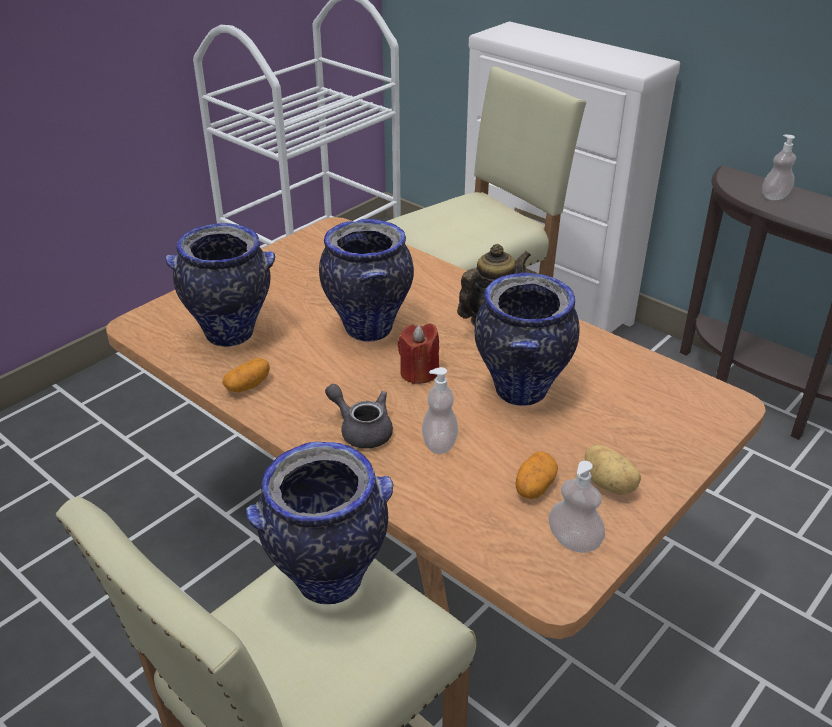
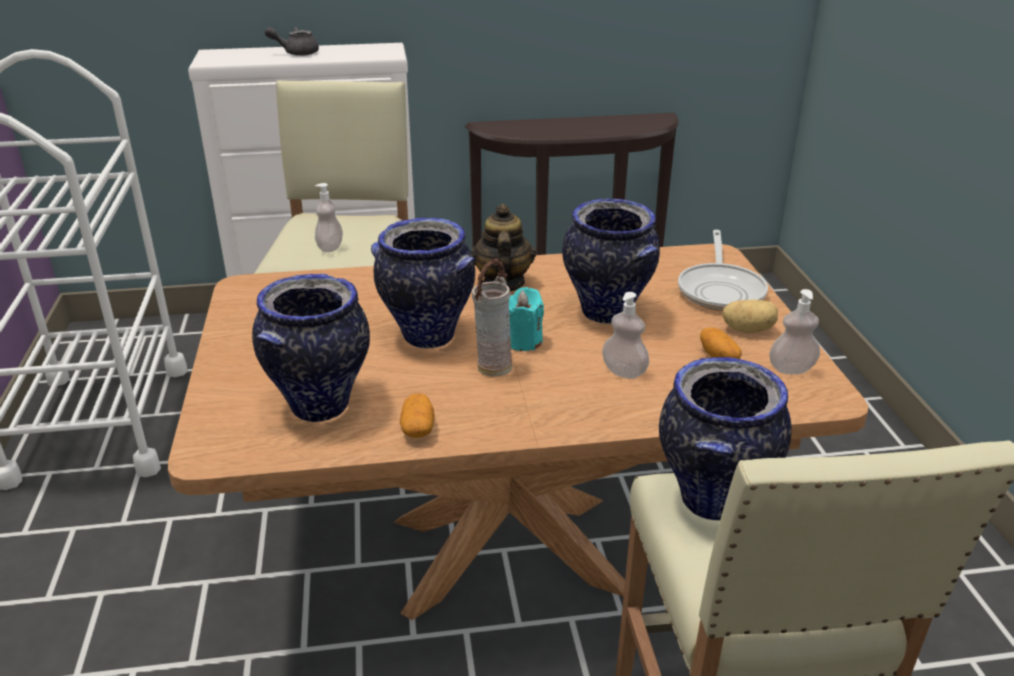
camera: 50 degrees left, 5 degrees down
grey teapot [325,384,393,448] -> grey teapot moved to [265,27,319,56]
red candle [398,323,439,384] -> turquoise candle [509,287,544,351]
soap dispenser [762,135,796,200] -> soap dispenser moved to [315,183,343,252]
none -> vase [472,258,513,377]
none -> frying pan [678,230,768,311]

